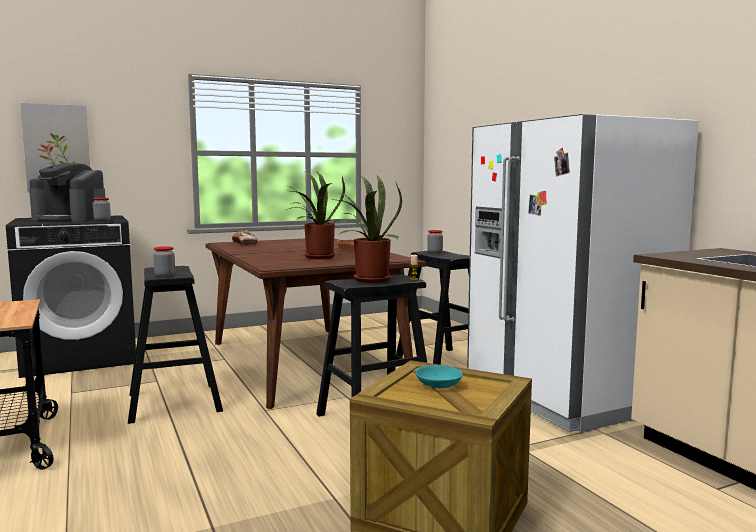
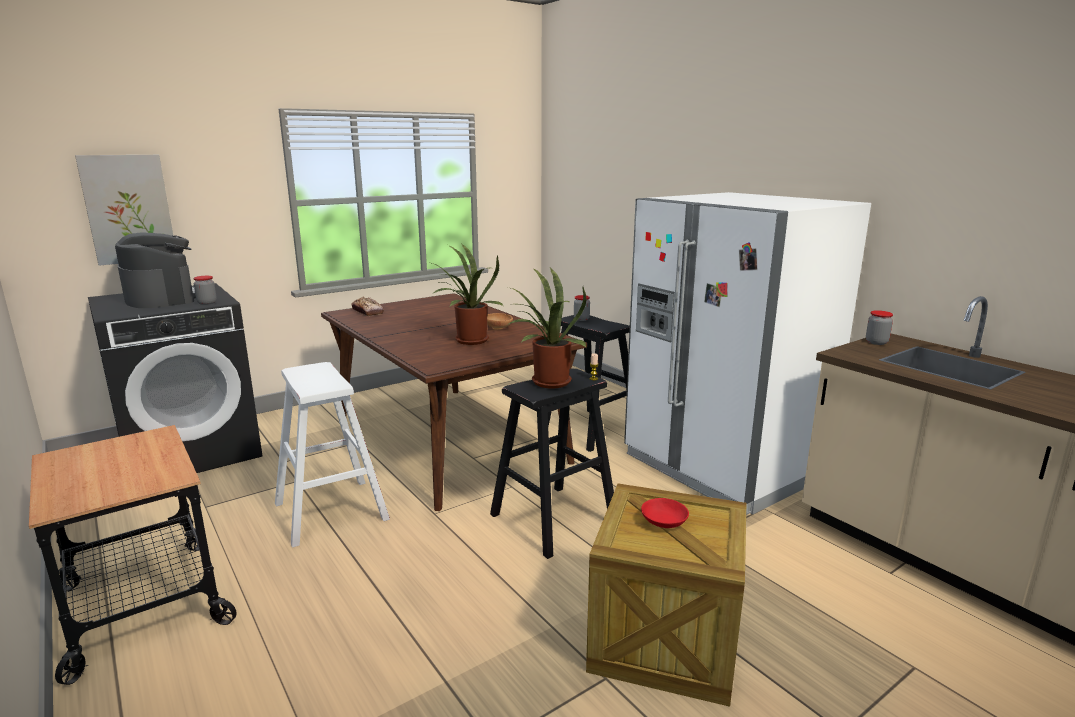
camera: 10 degrees left, 10 degrees up
coffee machine [29,163,105,221] -> coffee machine turned 135 degrees counterclockwise [115,232,196,308]
black stool [128,266,223,424] -> white stool [275,362,390,548]
jar [153,246,175,277] -> jar moved to [866,310,893,345]
turquoise bowl [415,365,463,388] -> red bowl [641,498,689,528]

